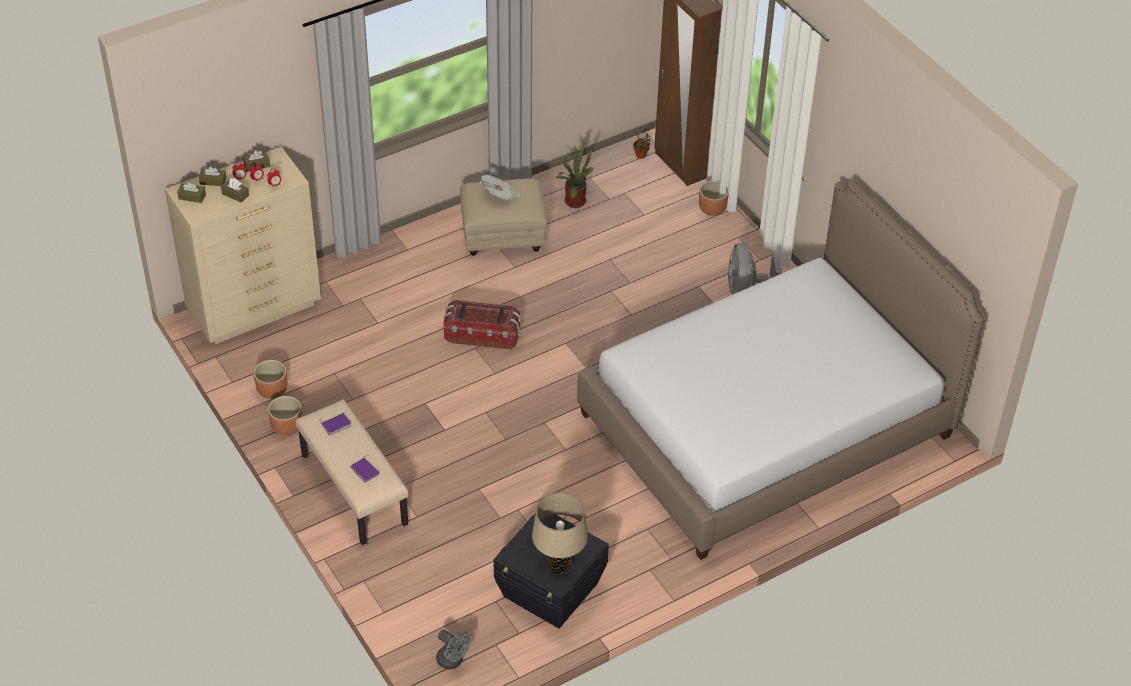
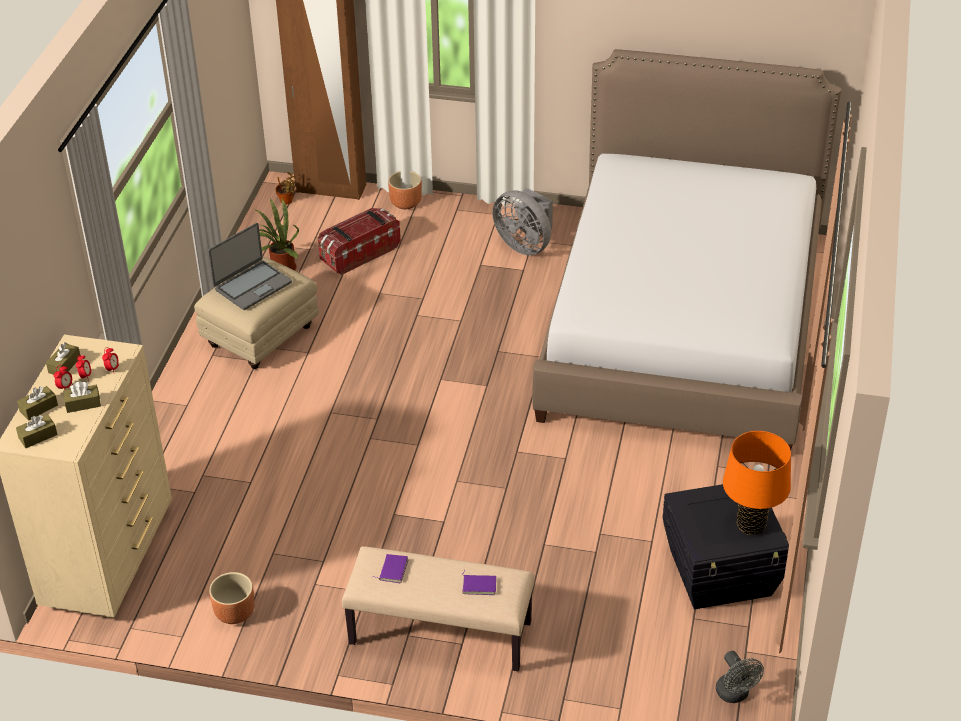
camera: 45 degrees left, 5 degrees down
brown planter [268,396,302,435] -> none
grey fan [436,630,472,670] -> grey fan turned 75 degrees clockwise [716,651,764,703]
storage box [443,300,521,349] -> storage box moved to [318,208,401,275]
newspaper [480,175,520,200] -> laptop [208,223,292,310]
beige table lamp [532,492,588,575] -> orange table lamp [723,431,791,535]

